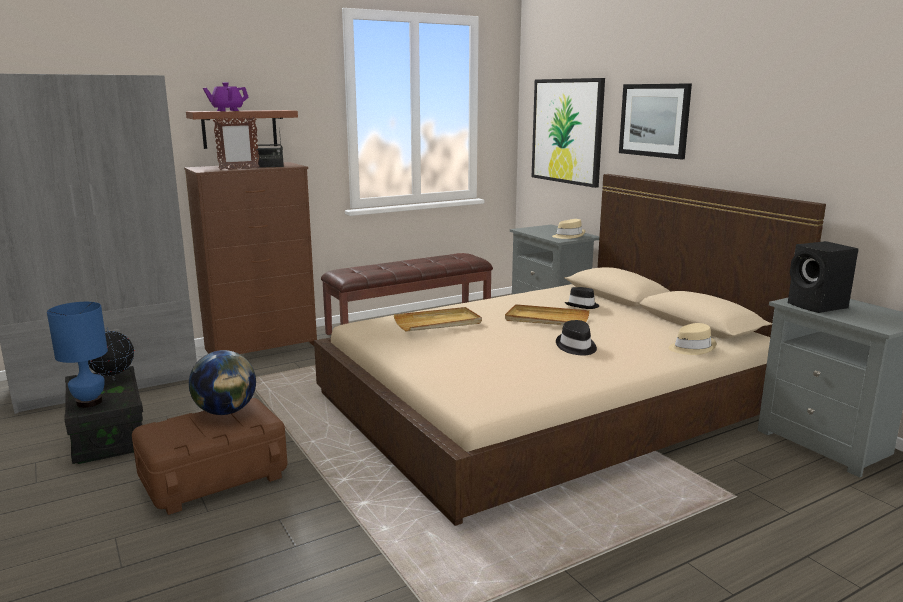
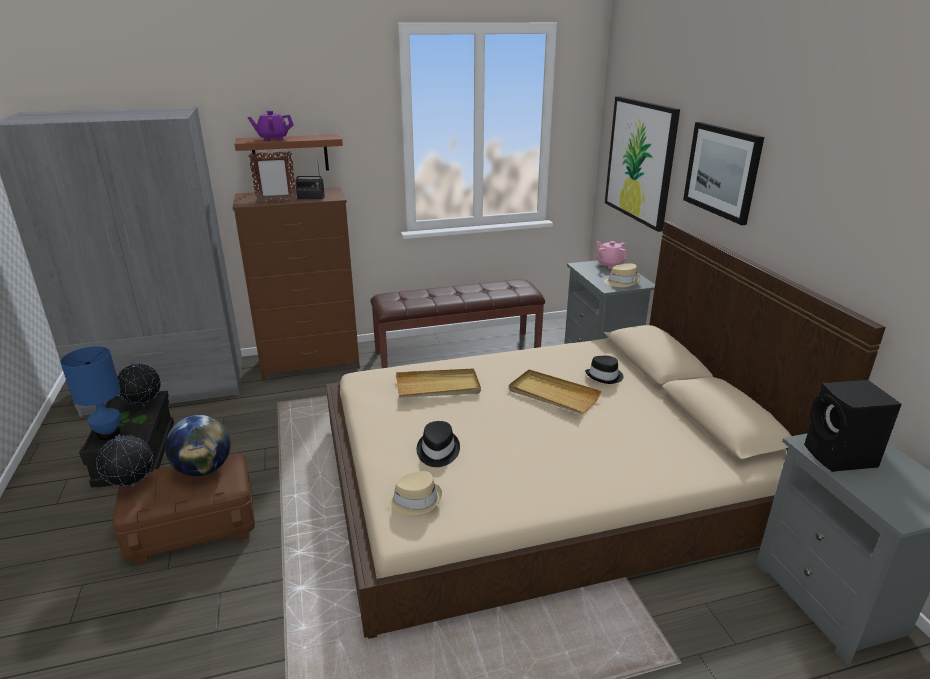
camera: 15 degrees right, 10 degrees up
black hat [556,320,597,355] -> black hat moved to [417,421,460,467]
beige hat [669,323,716,355] -> beige hat moved to [387,471,442,517]
none -> globe [96,434,153,486]
none -> pink teapot [597,241,627,269]

